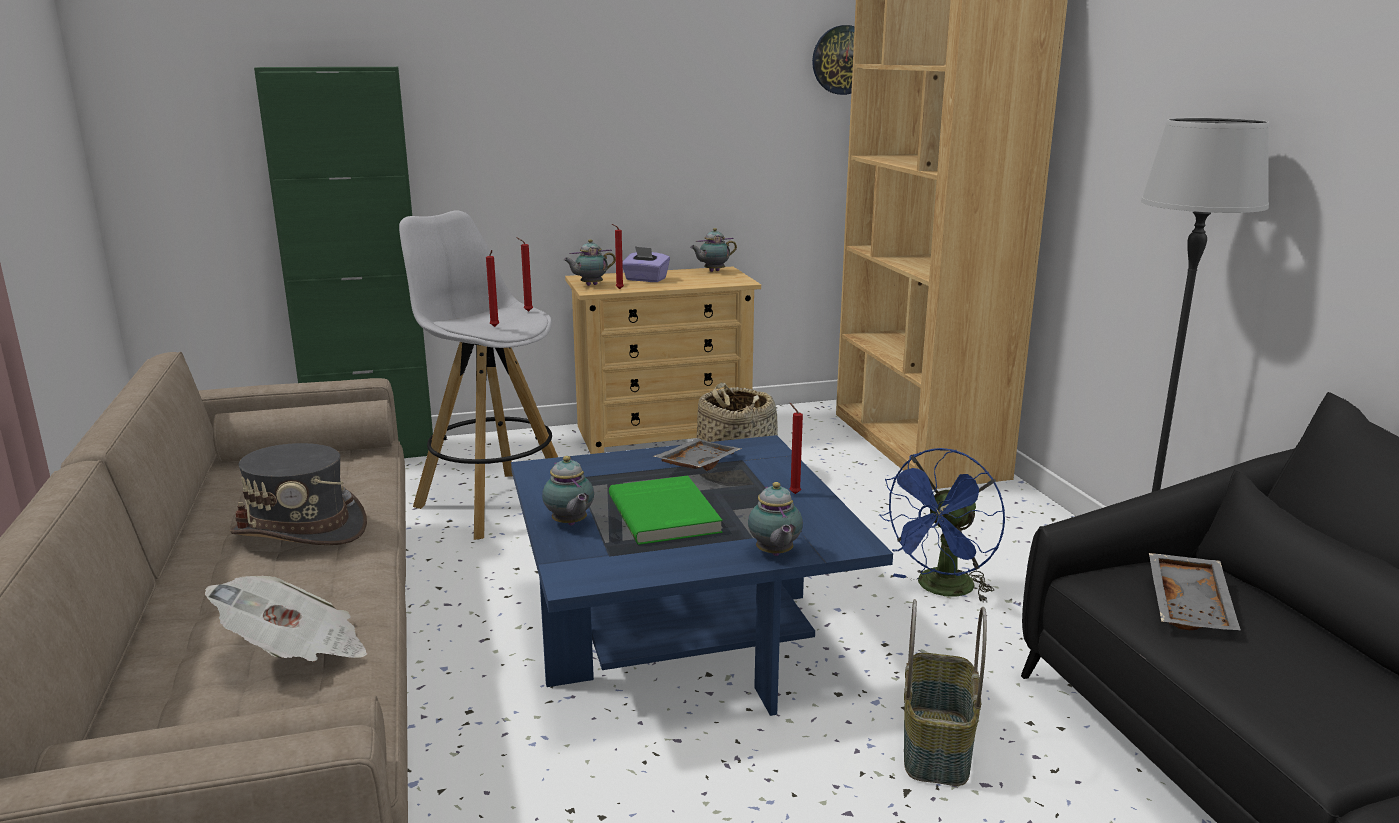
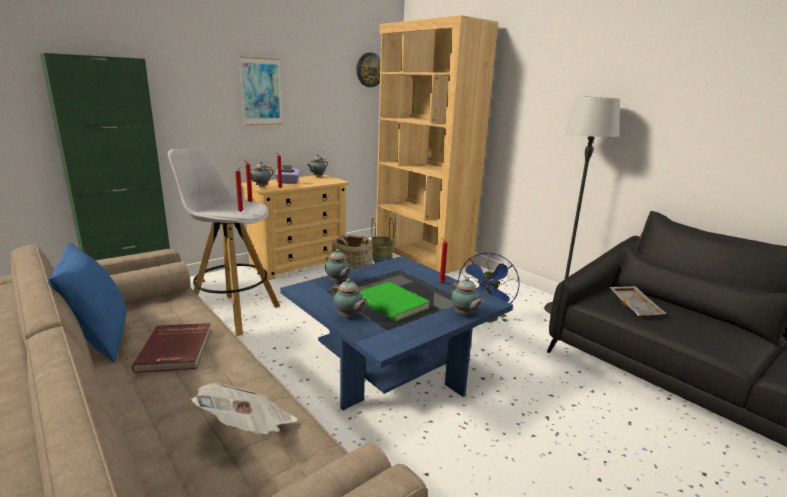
camera: 25 degrees left, 0 degrees up
grey hat [230,443,367,545] -> red book [132,323,211,373]
grey tray [653,438,741,471] -> none
basket [904,599,987,786] -> basket moved to [371,217,394,263]
none -> blue pillow [48,243,126,362]
none -> picture [239,56,282,125]
none -> teapot [325,249,352,283]

